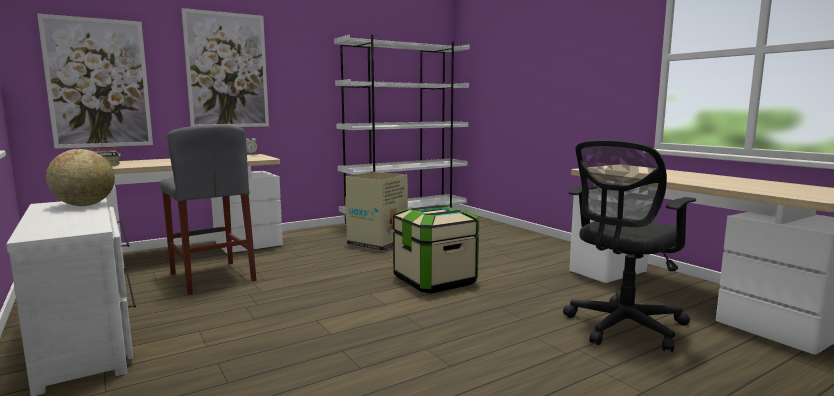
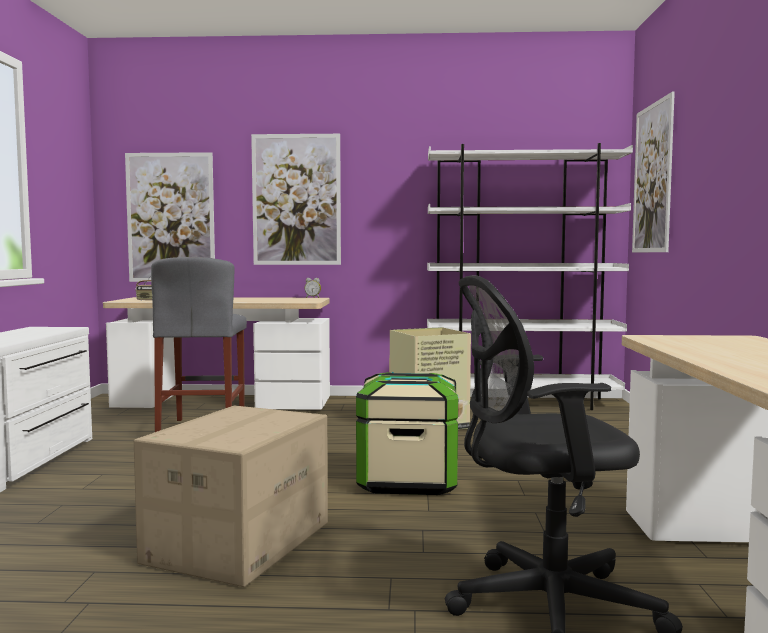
camera: 35 degrees right, 5 degrees down
globe [46,149,115,206] -> none
none -> cardboard box [134,405,328,587]
none -> picture [632,92,675,252]

